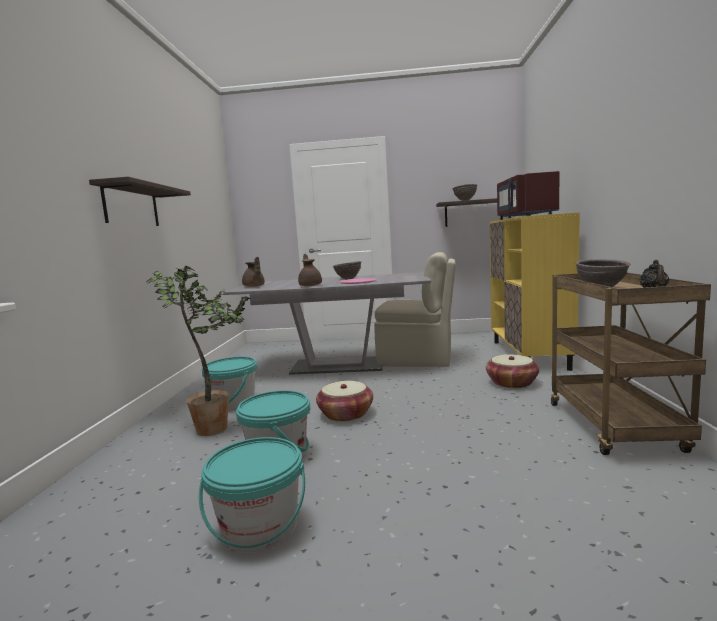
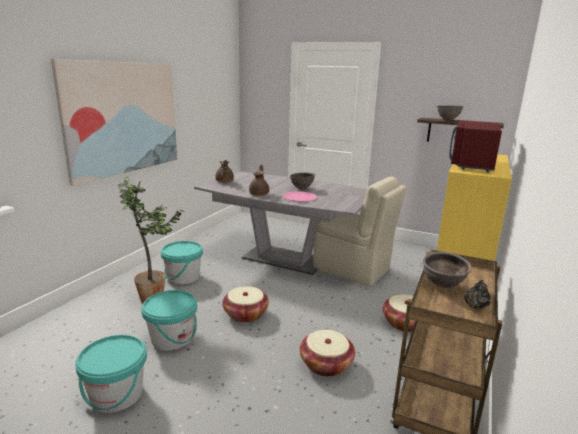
camera: 20 degrees right, 10 degrees up
shelf [89,177,191,226] -> picture [51,59,177,186]
none -> basket [300,330,355,377]

